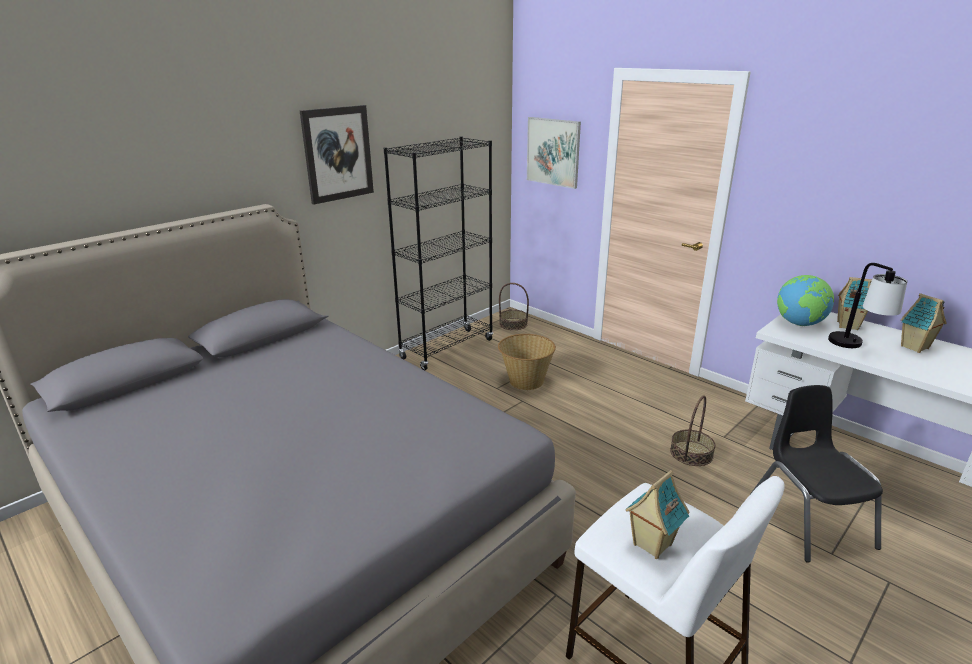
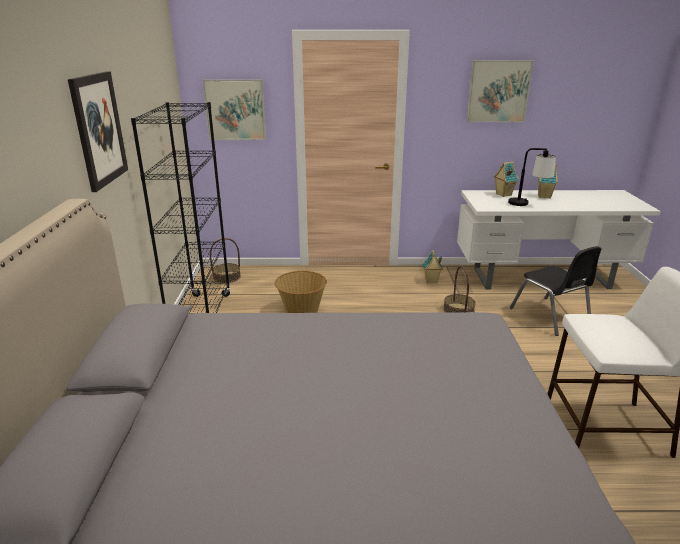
camera: 45 degrees left, 0 degrees up
toy house [626,470,690,559] -> toy house moved to [422,250,443,284]
black chair [750,385,883,563] -> black chair turned 150 degrees counterclockwise [510,246,602,336]
globe [777,275,834,326] -> none
none -> picture [466,60,534,122]

